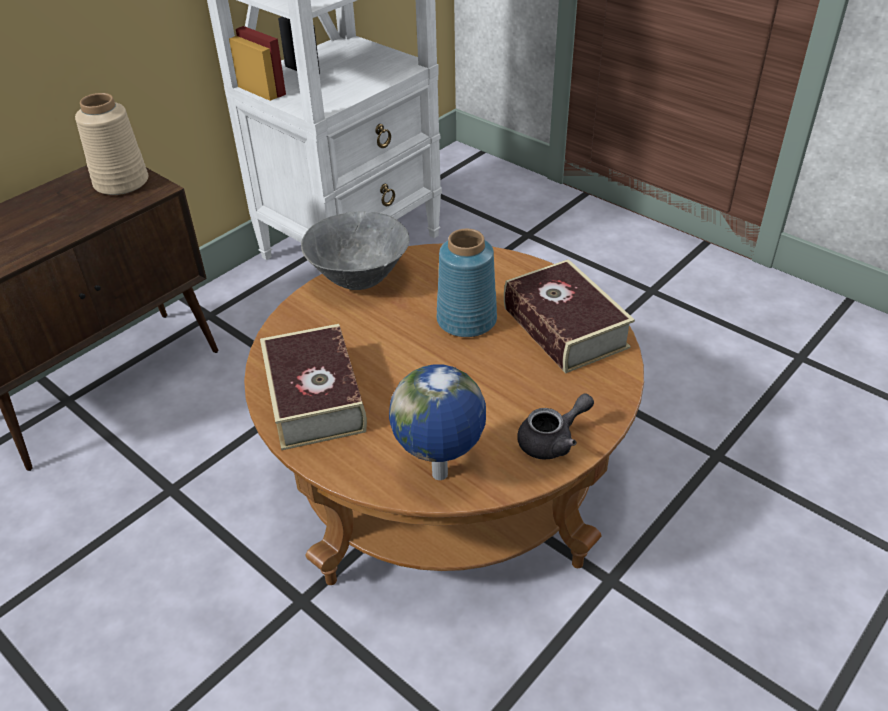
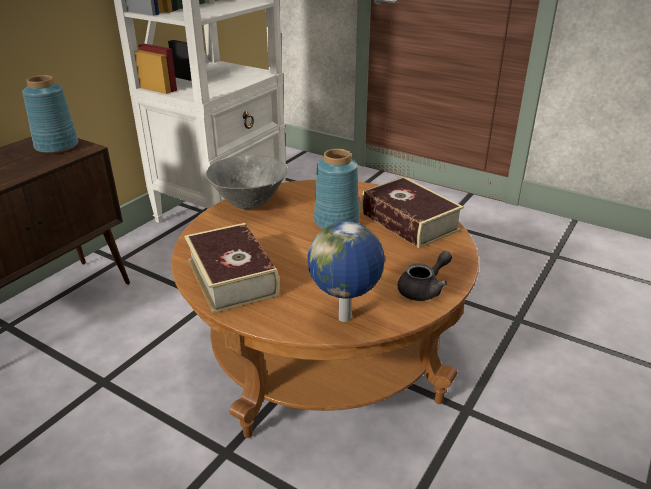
camera: 10 degrees left, 10 degrees down
beige vase [75,93,148,195] -> blue vase [22,75,78,153]

